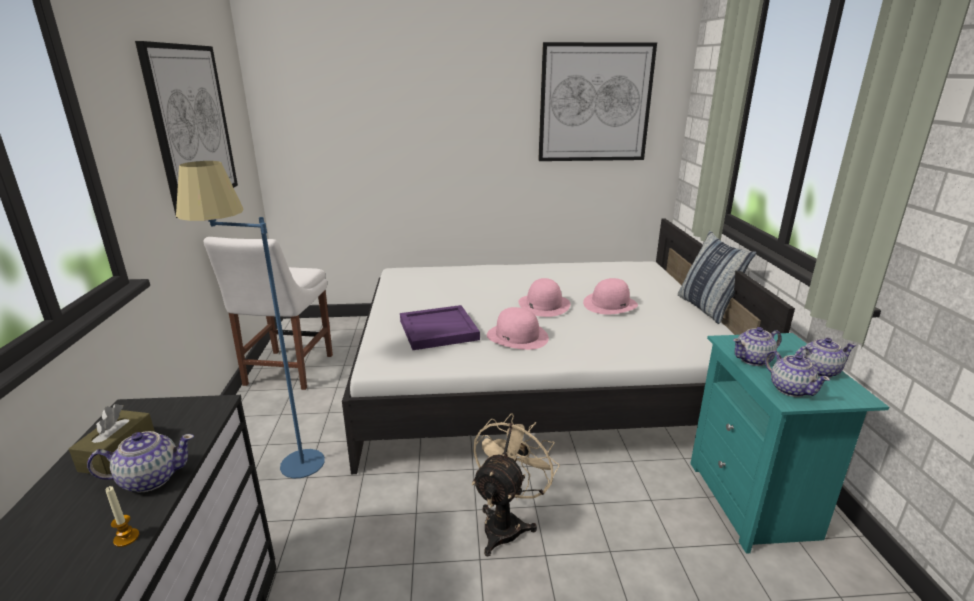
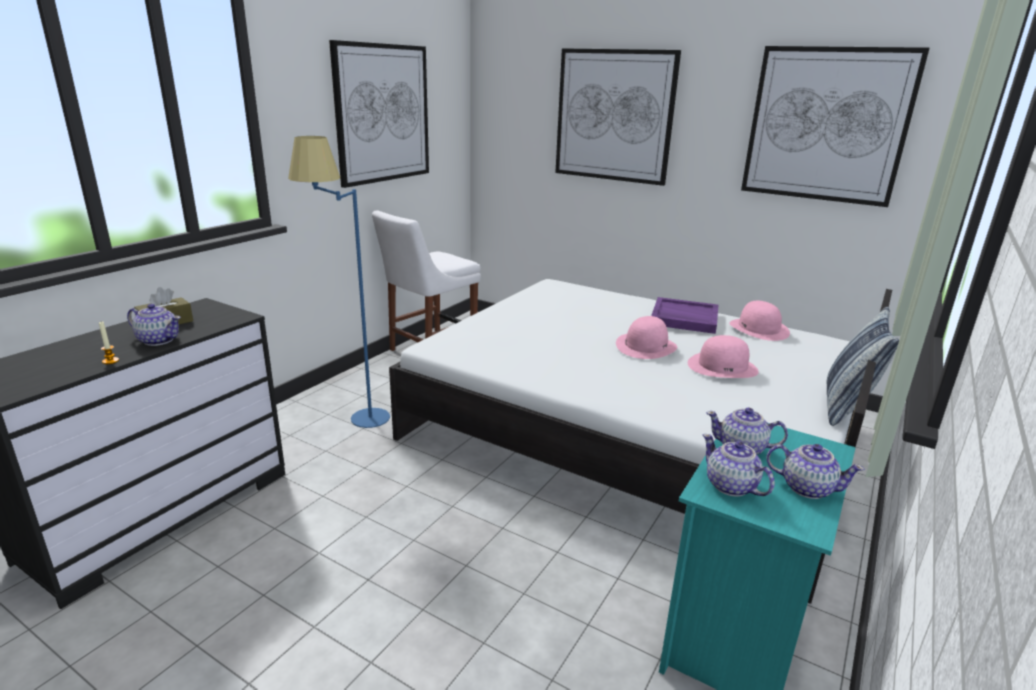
camera: 35 degrees right, 0 degrees up
purple tray [400,305,480,350] -> purple tray moved to [651,297,718,334]
beige fan [472,413,560,557] -> none
pink hat [487,307,549,350] -> pink hat moved to [729,300,790,341]
teapot [765,350,830,397] -> teapot turned 135 degrees clockwise [702,434,775,497]
none -> picture [555,48,681,186]

